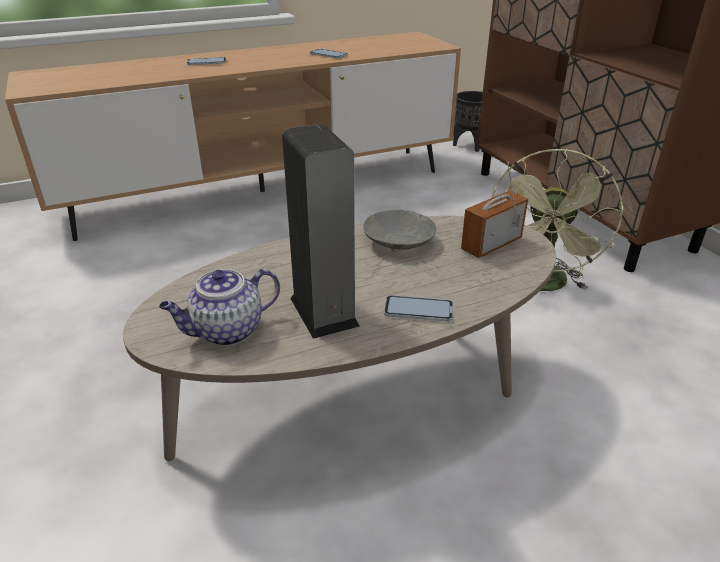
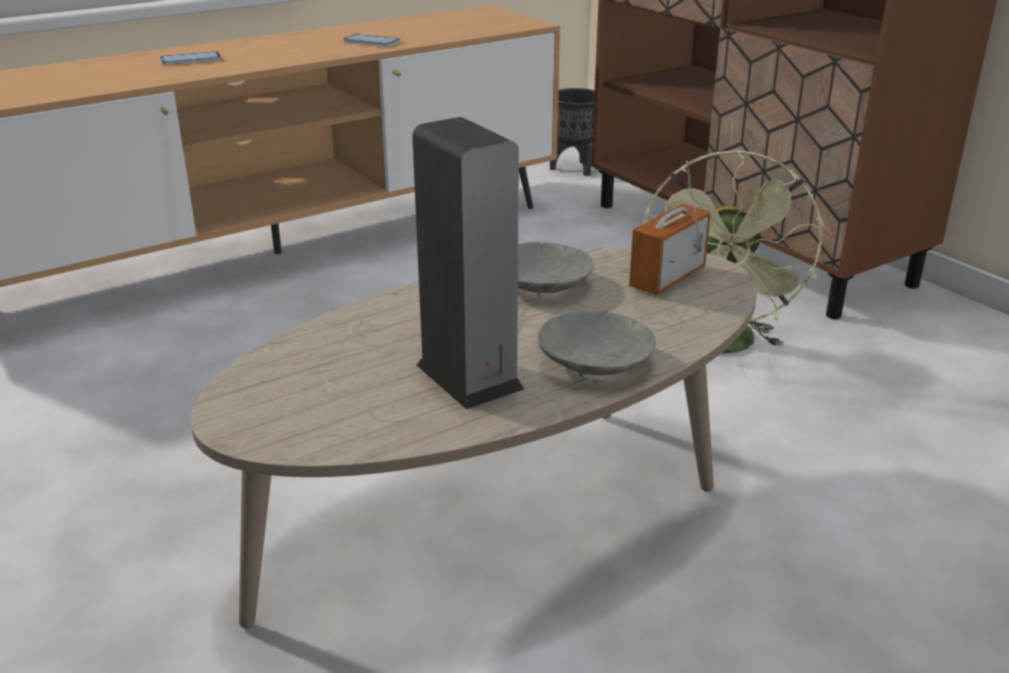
camera: 10 degrees left, 5 degrees down
teapot [159,269,280,346] -> none
phone [384,295,453,322] -> grey bowl [537,311,656,377]

